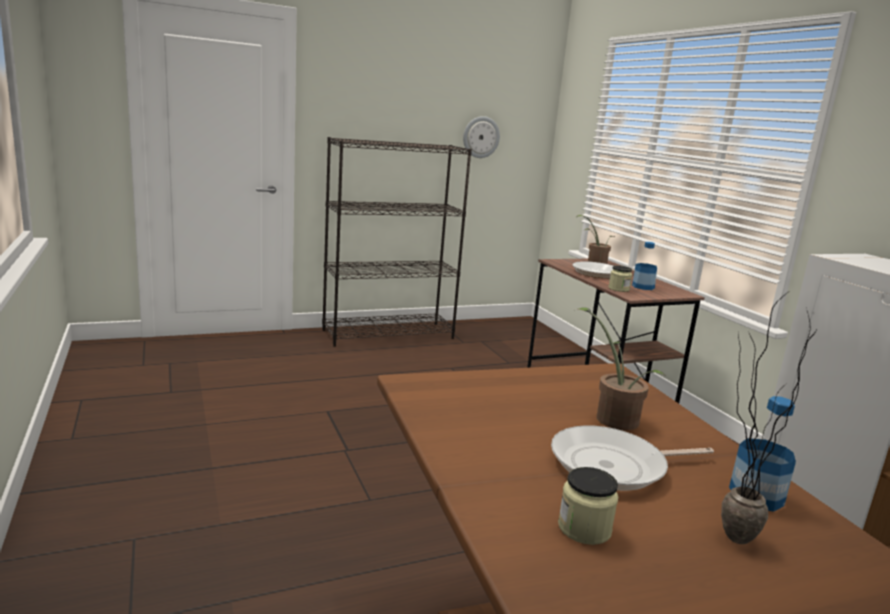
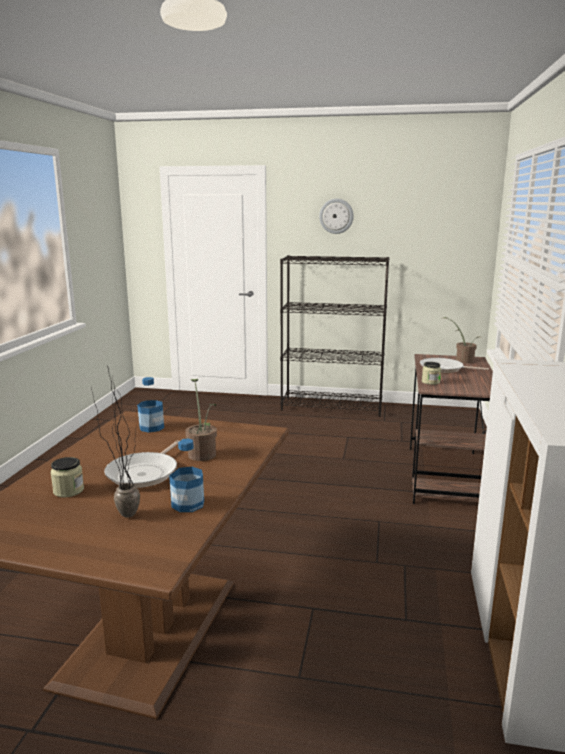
camera: 35 degrees right, 0 degrees up
wall clock [463,116,500,158] -> wall clock moved to [319,198,354,234]
frying pan [551,425,714,491] -> frying pan turned 90 degrees counterclockwise [104,440,179,488]
bottle [632,242,657,290] -> bottle moved to [137,377,164,433]

